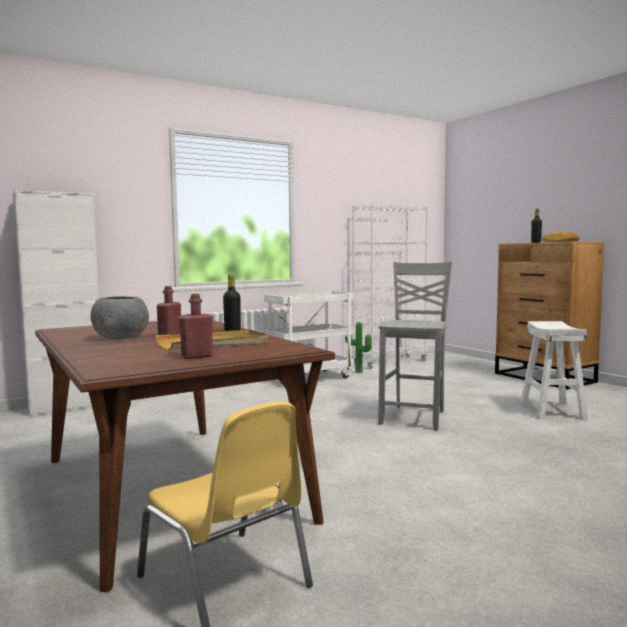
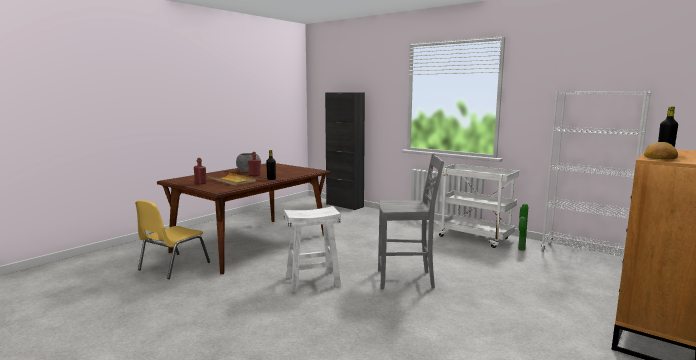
camera: 70 degrees right, 5 degrees up
white cabinet [13,190,99,416] -> black cabinet [325,92,365,210]
white stool [520,321,588,420] -> white stool moved to [284,206,341,292]

